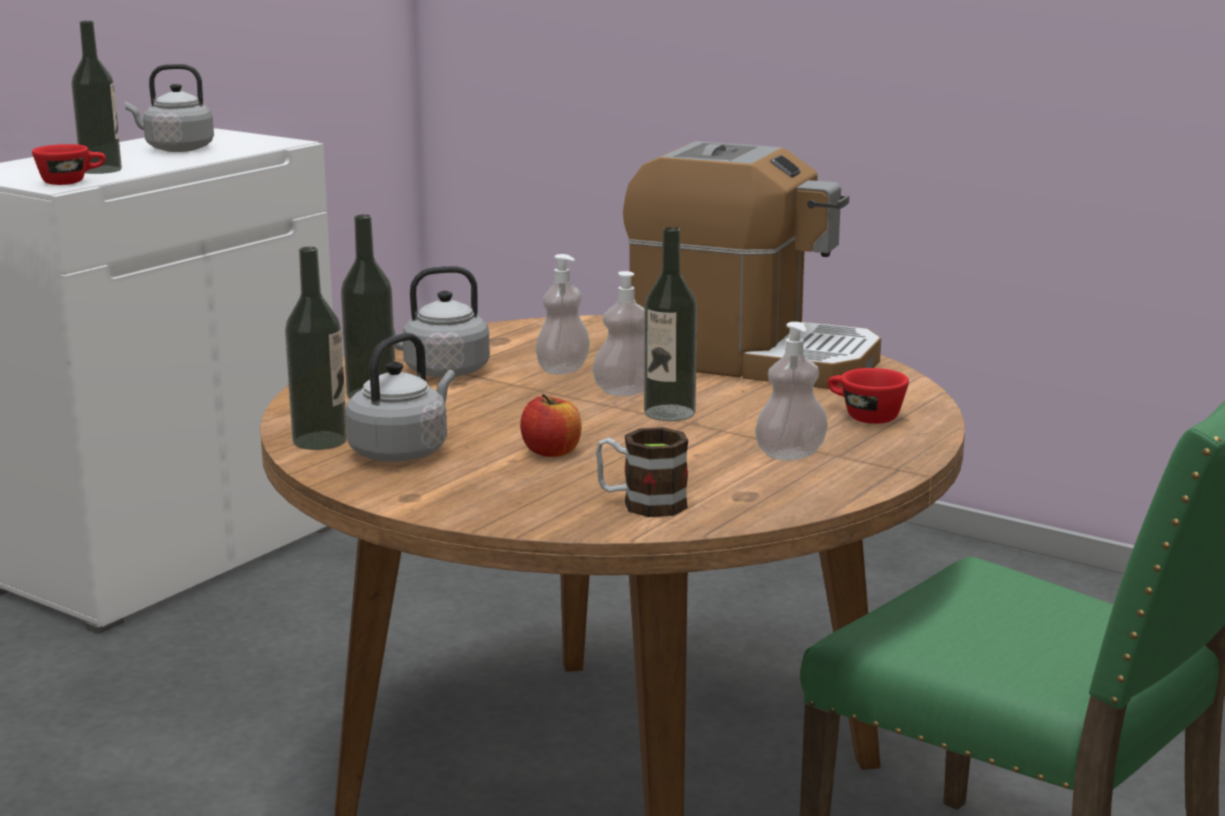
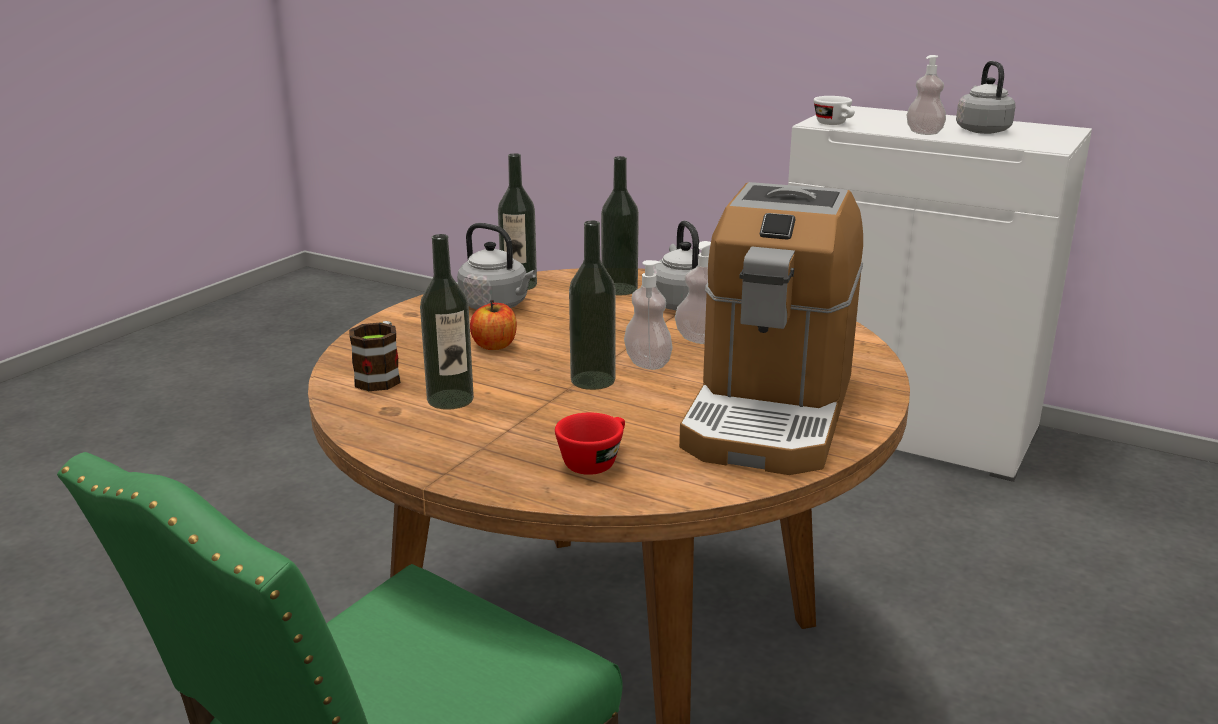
camera: 85 degrees right, 5 degrees up
red cup [32,144,106,185] -> white cup [814,96,855,125]
bottle [71,21,122,174] -> bottle moved to [420,234,474,410]
soap dispenser [755,322,828,460] -> soap dispenser moved to [907,55,946,135]

